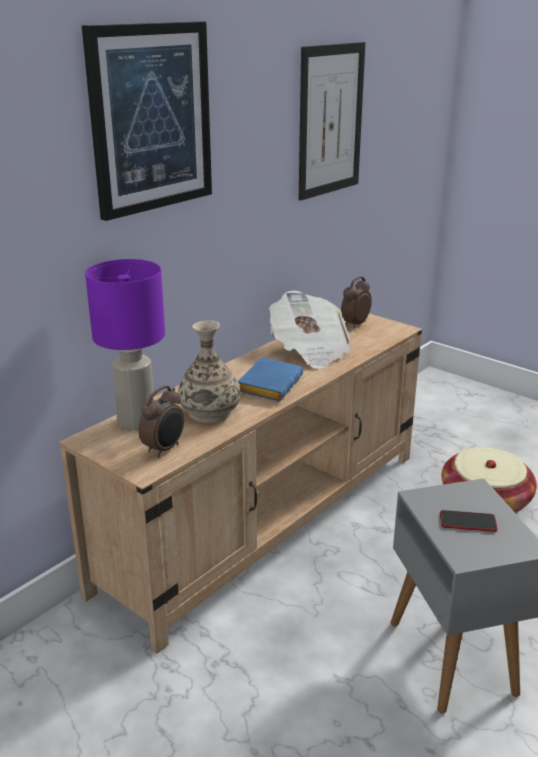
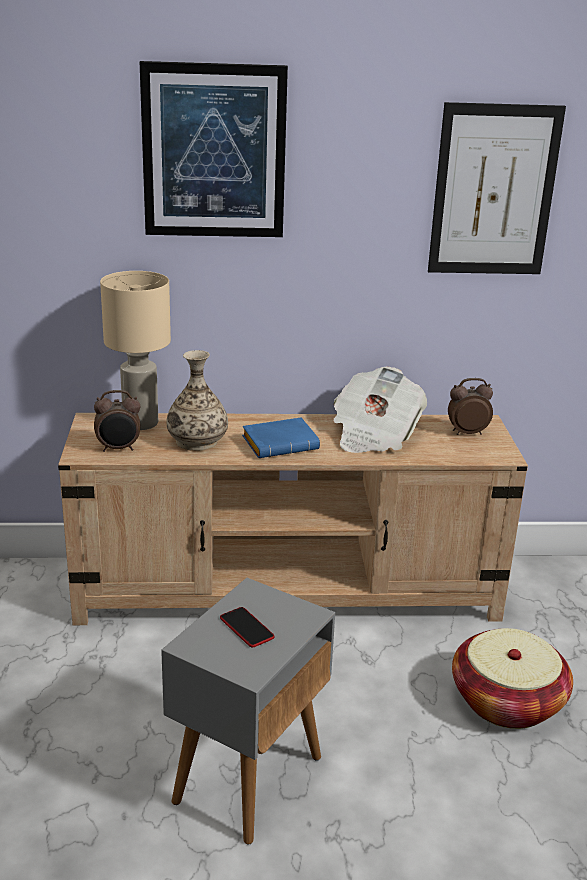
camera: 45 degrees right, 0 degrees up
purple table lamp [85,259,165,430] -> beige table lamp [100,271,171,430]

